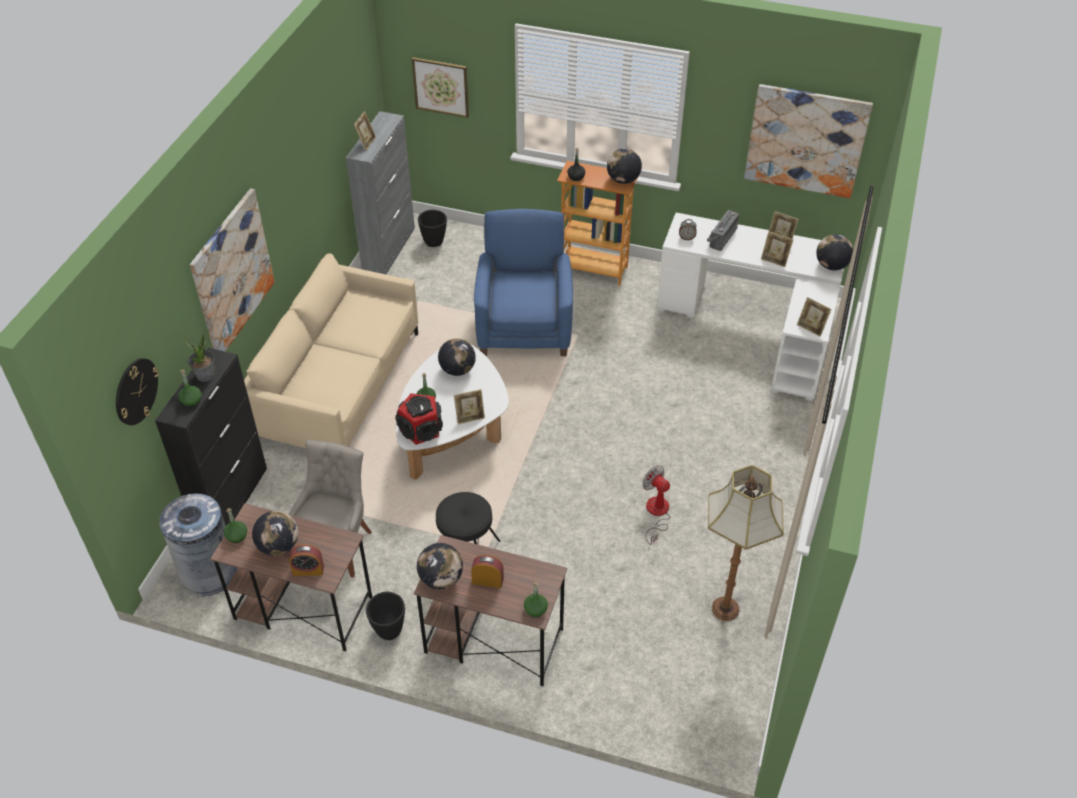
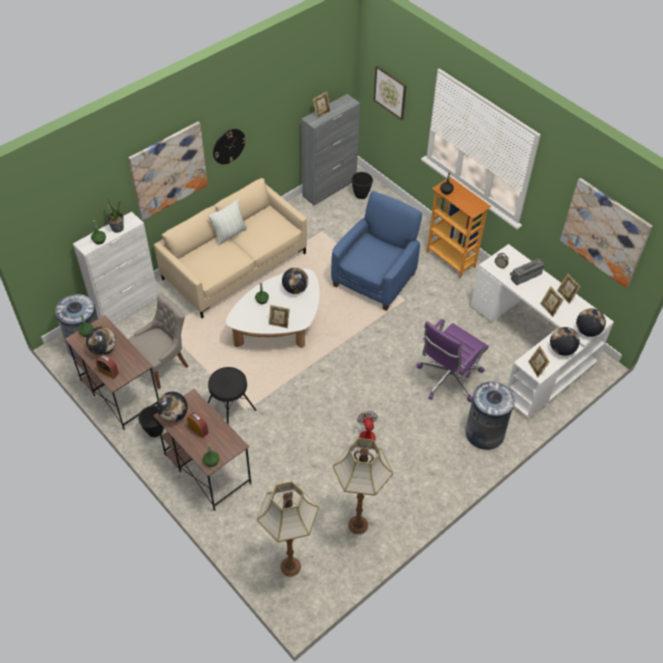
camera: 30 degrees right, 5 degrees up
wall clock [116,358,159,425] -> wall clock moved to [213,129,246,164]
black cabinet [155,348,267,526] -> white cabinet [73,212,158,325]
speaker [395,393,443,445] -> none
globe [607,148,642,184] -> globe moved to [550,327,580,356]
none -> pillow [209,199,247,246]
none -> floor lamp [257,481,319,577]
none -> purple office chair [417,319,489,402]
none -> grey trash can [465,381,515,450]

